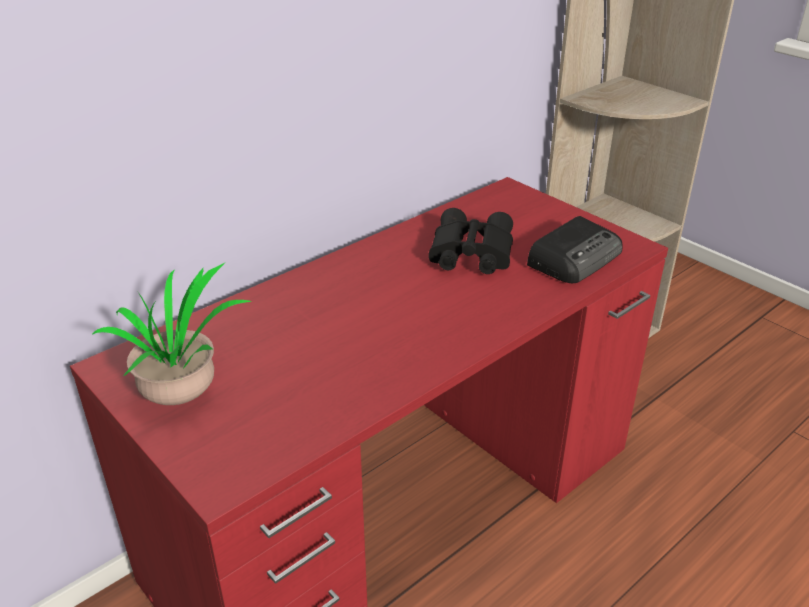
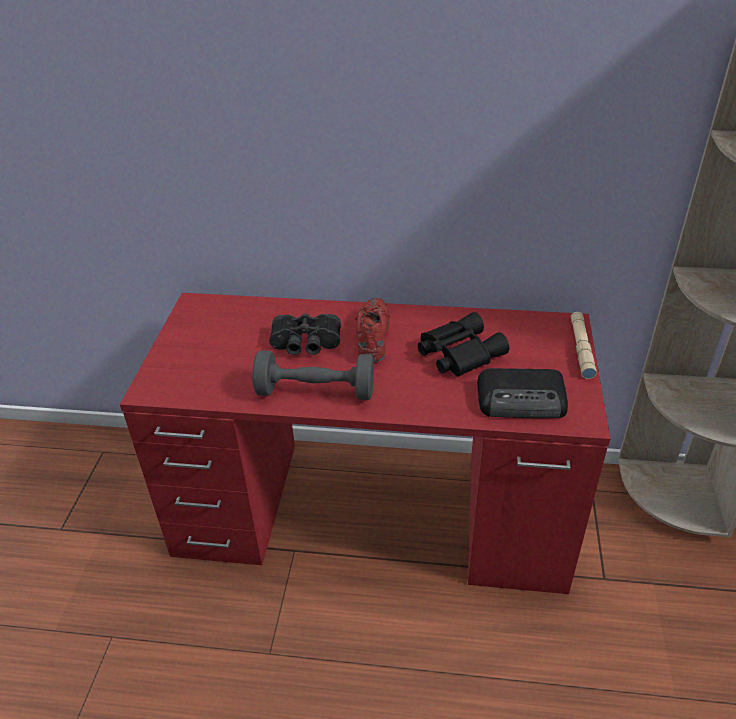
camera: 50 degrees right, 5 degrees up
potted plant [92,262,252,405] -> none
none -> grey dumbbell [253,350,374,400]
none -> black binoculars [269,314,341,355]
none -> red shoe [355,298,390,362]
none -> beige flashlight [571,312,597,379]

